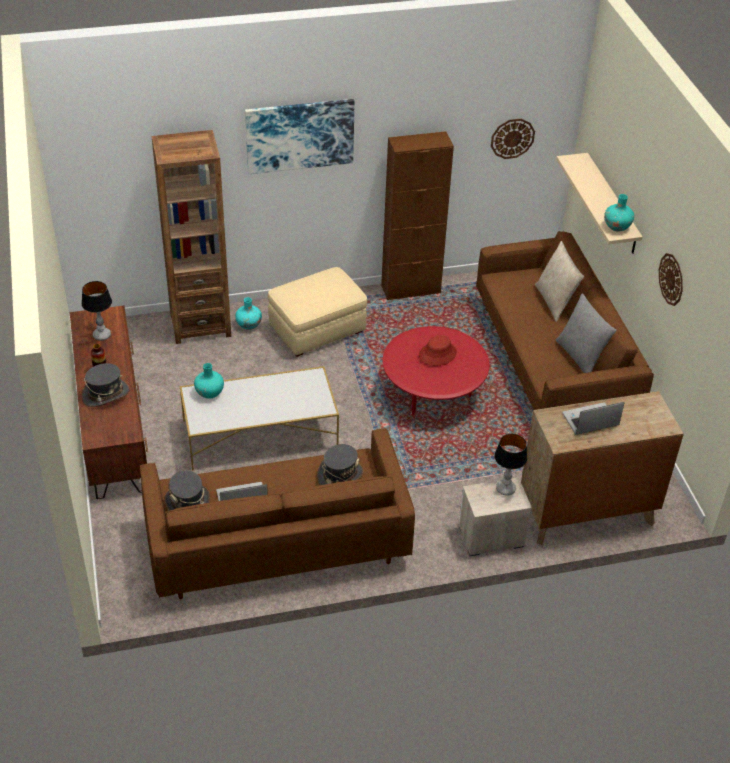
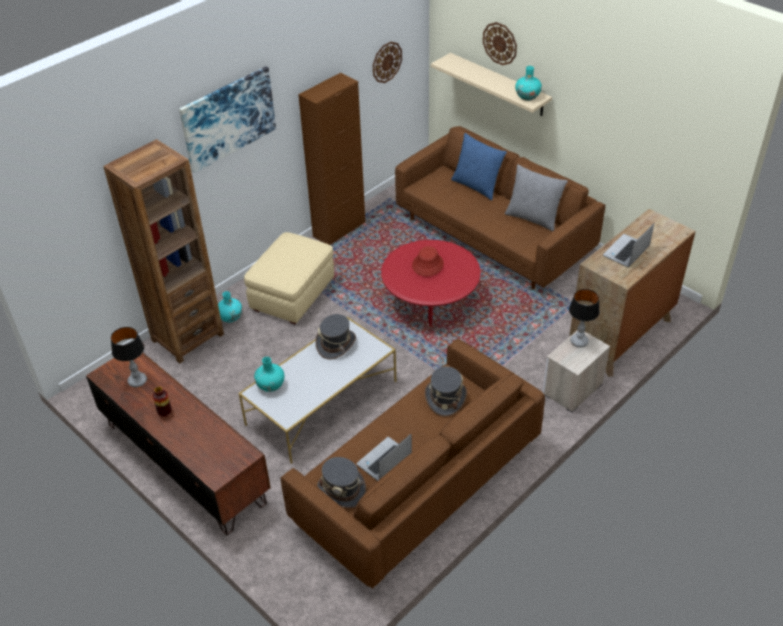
camera: 30 degrees left, 0 degrees up
grey hat [82,363,130,407] -> grey hat moved to [315,314,356,360]
beige pillow [535,241,584,322] -> blue pillow [451,133,507,200]
wall clock [659,253,683,306] -> wall clock moved to [483,22,517,65]

